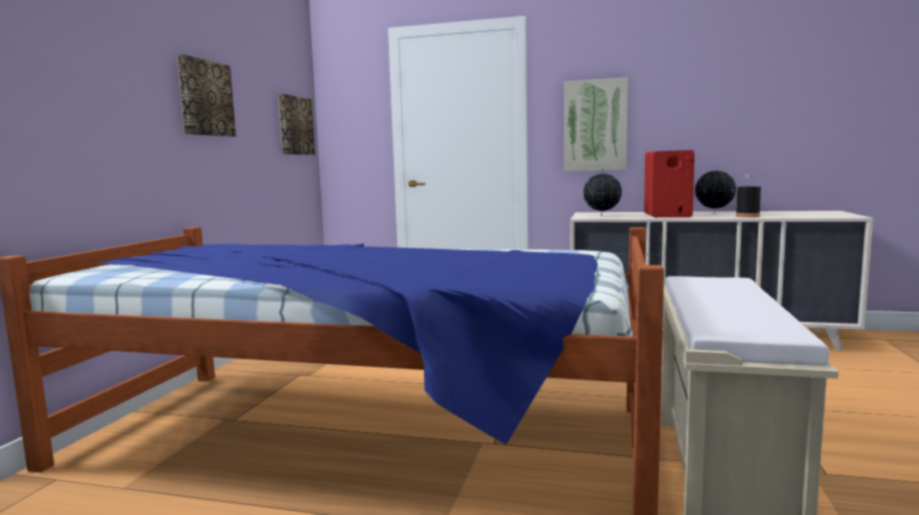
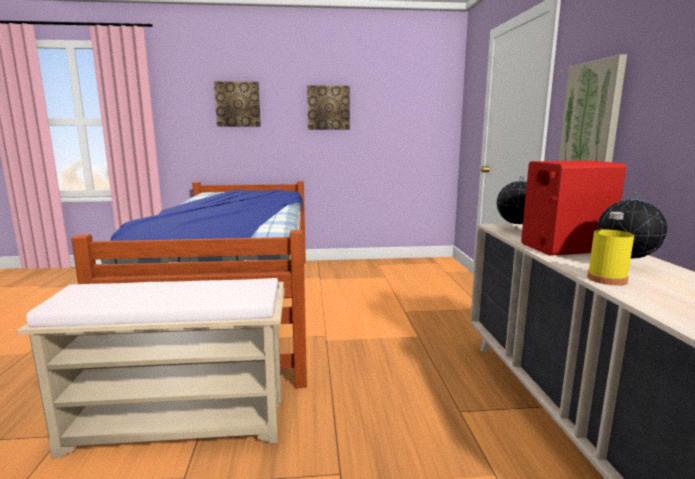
camera: 70 degrees right, 5 degrees up
picture [278,94,315,155] -> picture moved to [214,81,261,127]
black bottle [736,174,761,218] -> yellow bottle [587,212,634,285]

